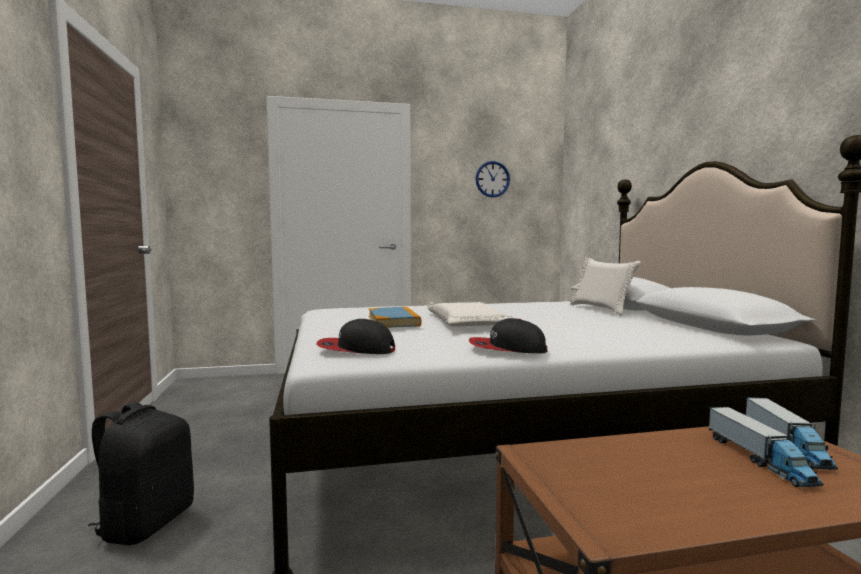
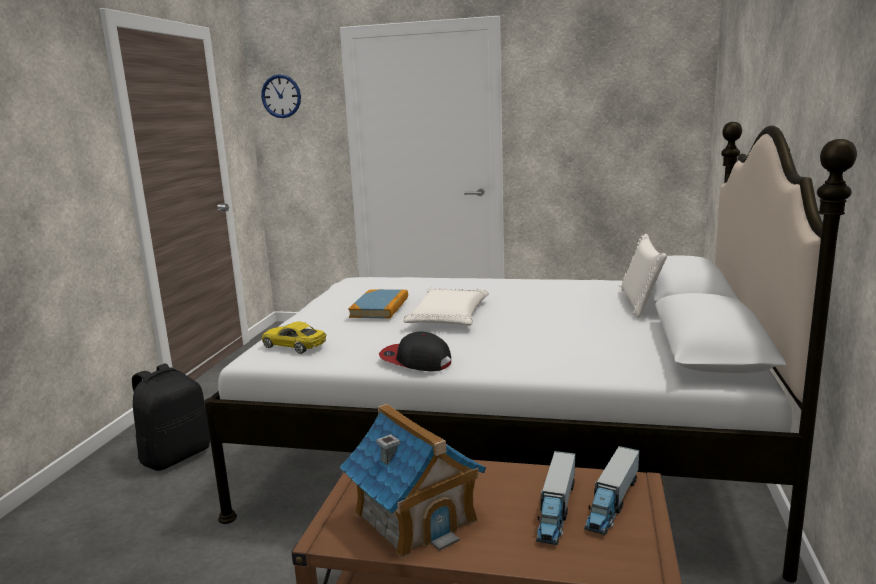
camera: 25 degrees right, 10 degrees up
cap [316,319,395,354] -> yellow toy car [262,321,326,354]
wall clock [476,161,510,198] -> wall clock moved to [261,74,301,118]
none -> toy house [340,404,486,559]

